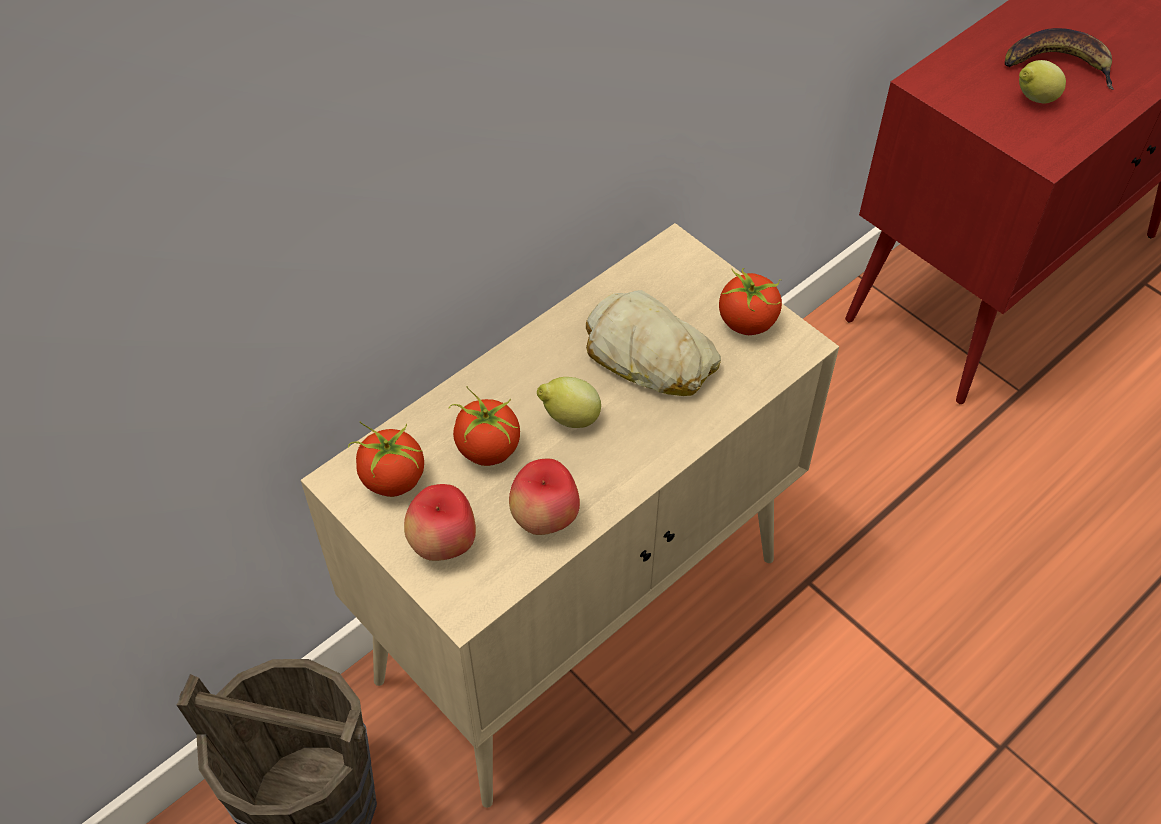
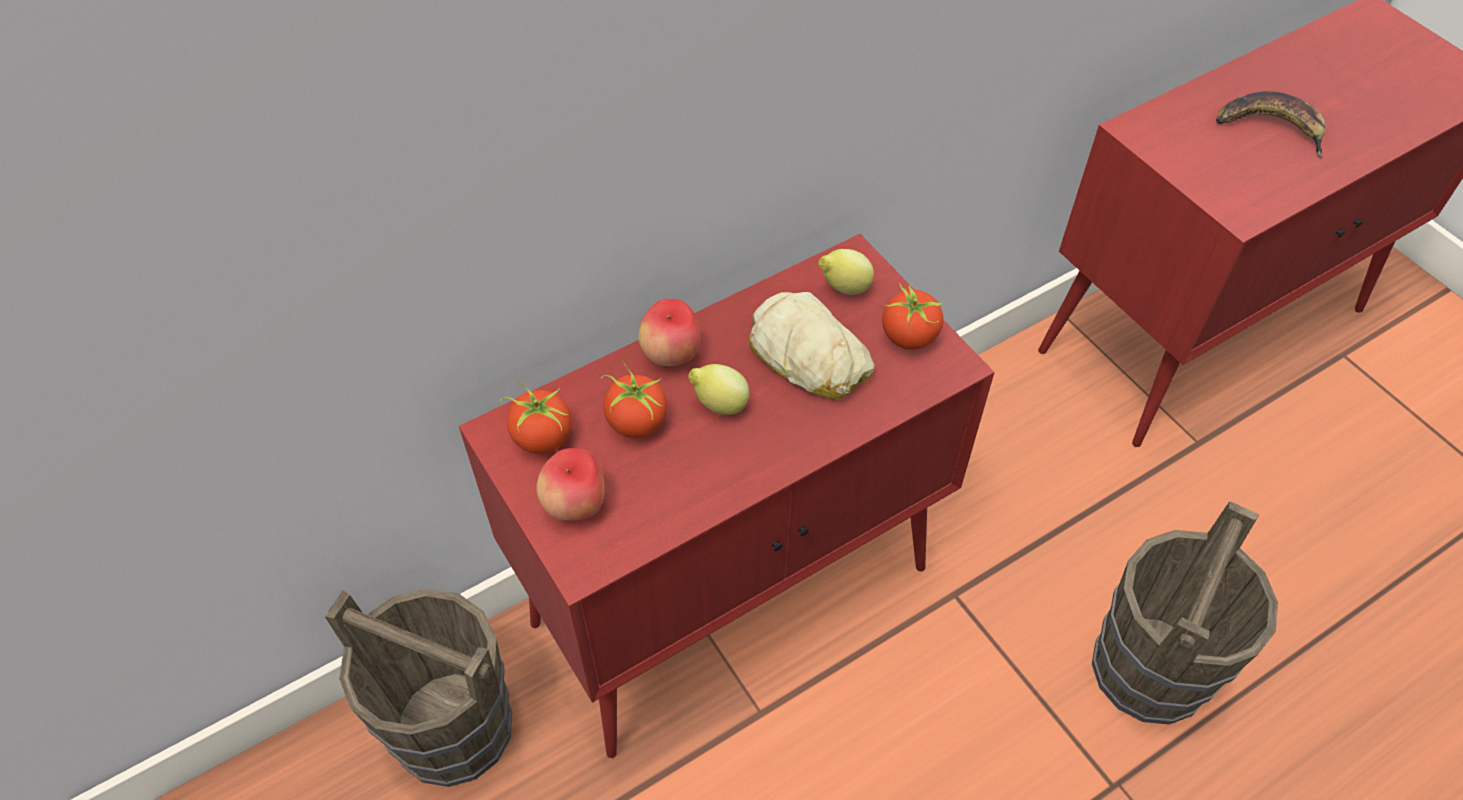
camera: 10 degrees right, 0 degrees up
beige cabinet [301,223,839,808] -> red cabinet [459,234,994,758]
apple [509,459,580,535] -> apple moved to [638,299,700,366]
lemon [1019,60,1066,104] -> lemon moved to [818,249,874,295]
none -> brown bucket [1092,501,1278,724]

